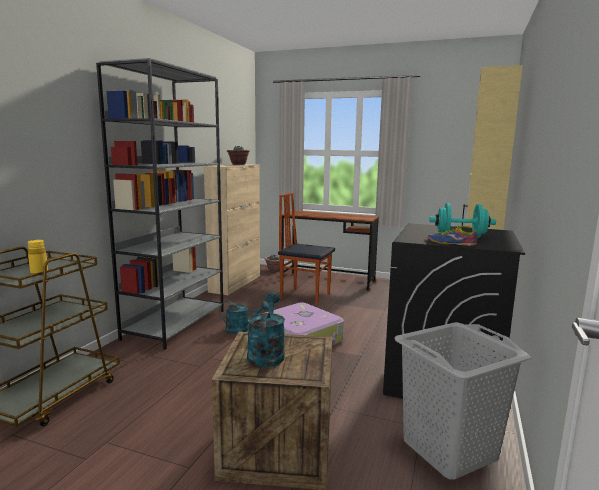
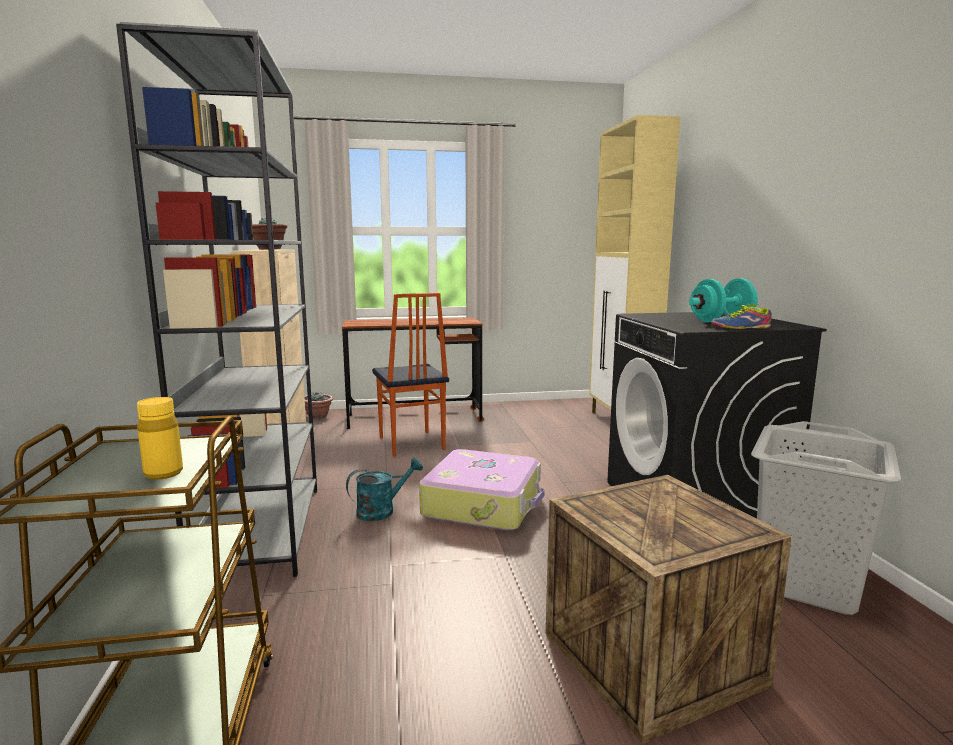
camera: 30 degrees left, 0 degrees up
turquoise watering can [247,292,285,367] -> none
chair [278,193,335,305] -> chair turned 105 degrees counterclockwise [372,293,449,457]

